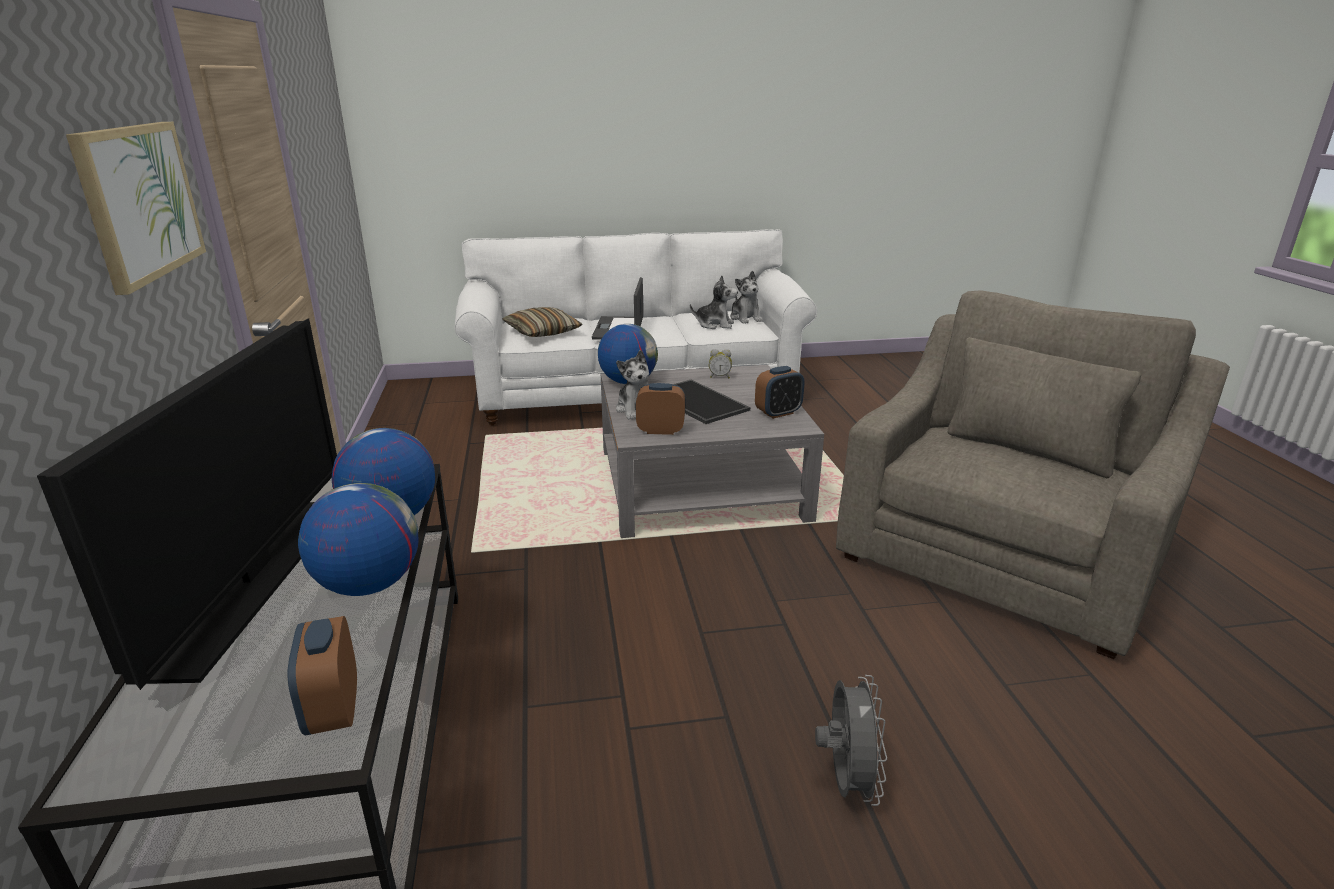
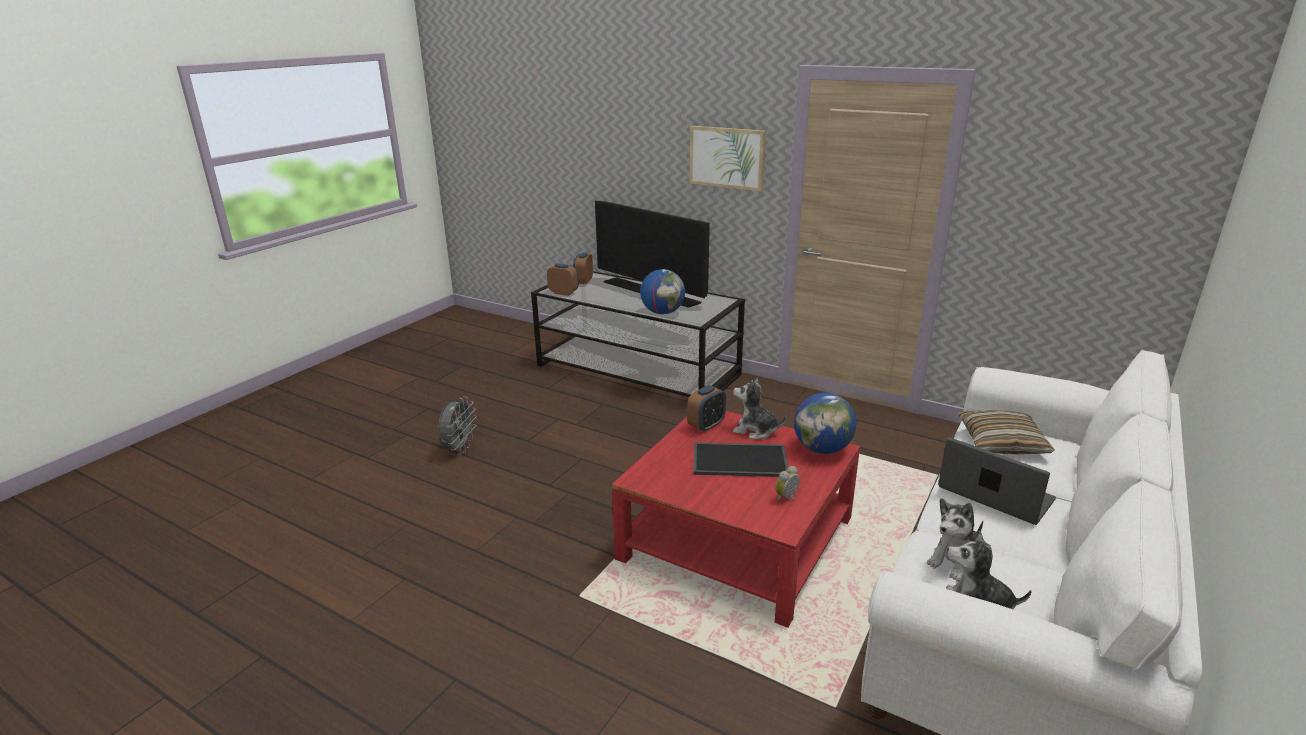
camera: 130 degrees right, 0 degrees up
globe [298,483,419,596] -> none
grey coffee table [601,365,824,538] -> red coffee table [612,411,860,628]
alarm clock [755,366,805,419] -> alarm clock moved to [573,252,593,285]
grey fan [815,675,887,806] -> grey fan turned 120 degrees counterclockwise [438,396,477,453]
grey armchair [836,290,1230,659] -> none

